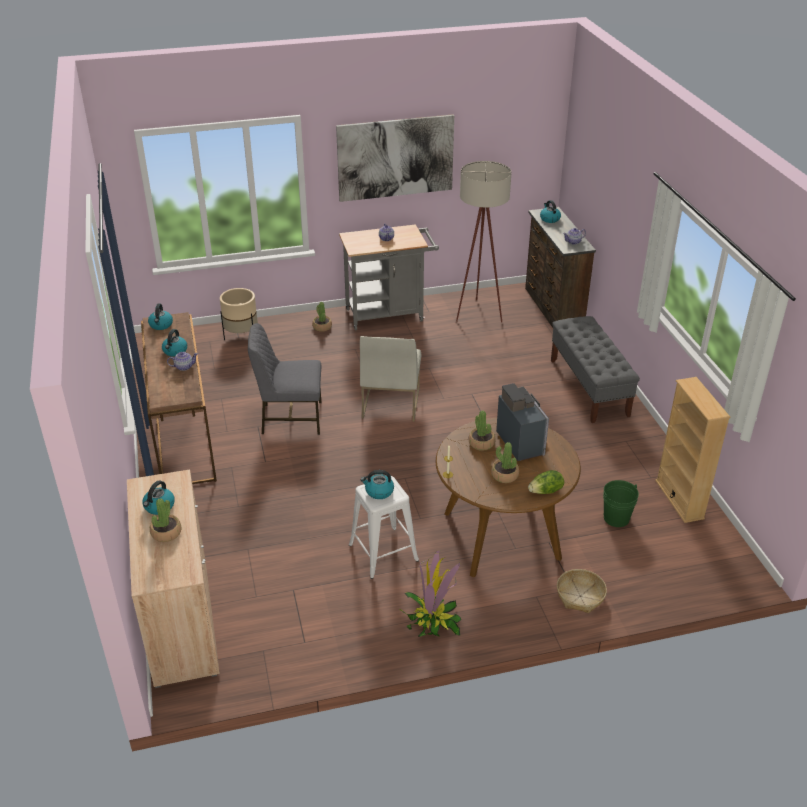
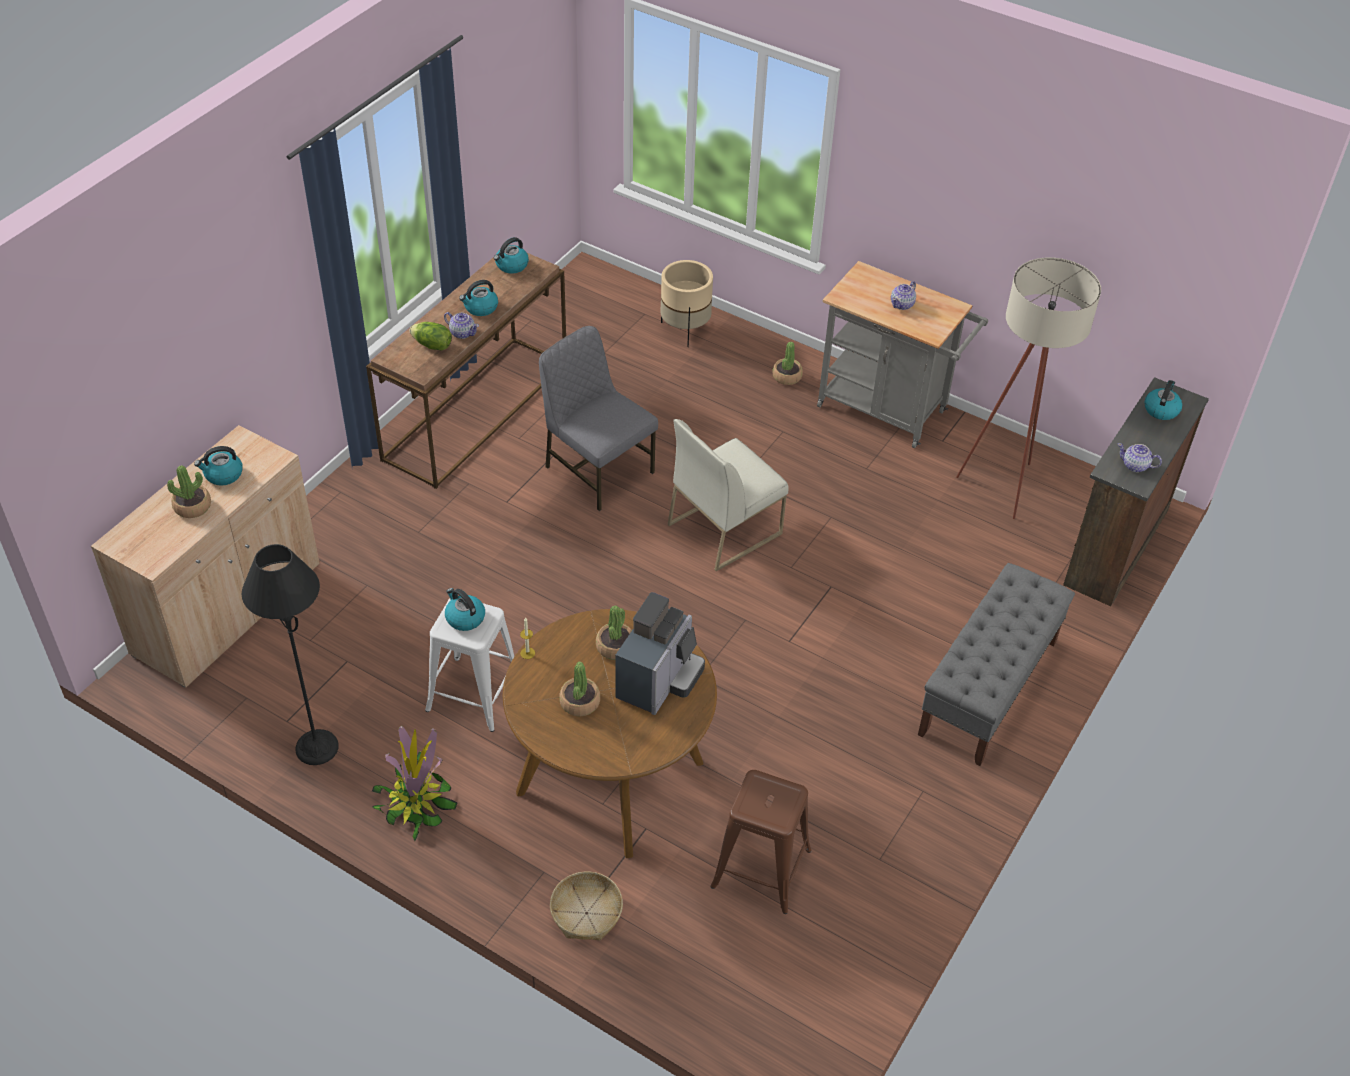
camera: 45 degrees right, 10 degrees up
picture [336,114,454,202] -> none
lettuce [528,470,564,494] -> lettuce moved to [410,322,452,351]
green bucket [603,480,639,527] -> brown stool [710,770,811,914]
beige bookcase [655,377,730,523] -> none
none -> black floor lamp [242,544,339,765]

